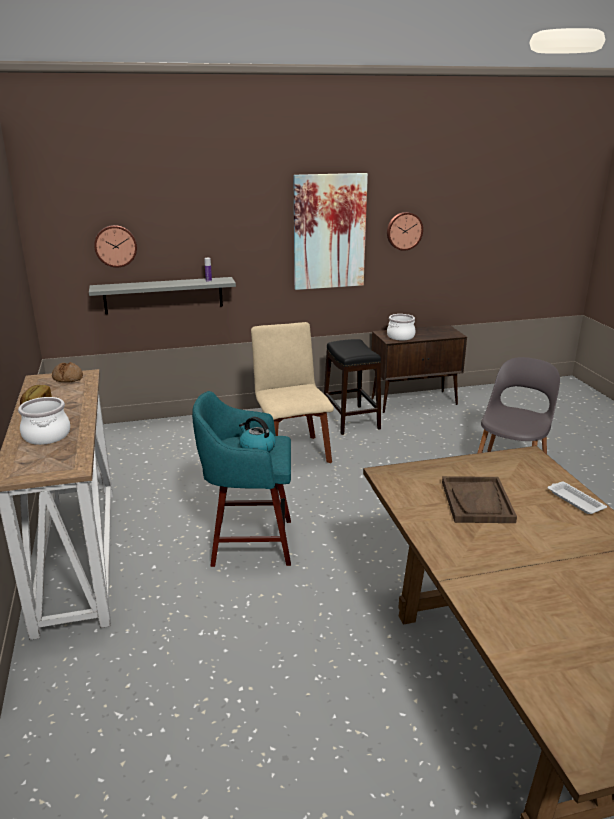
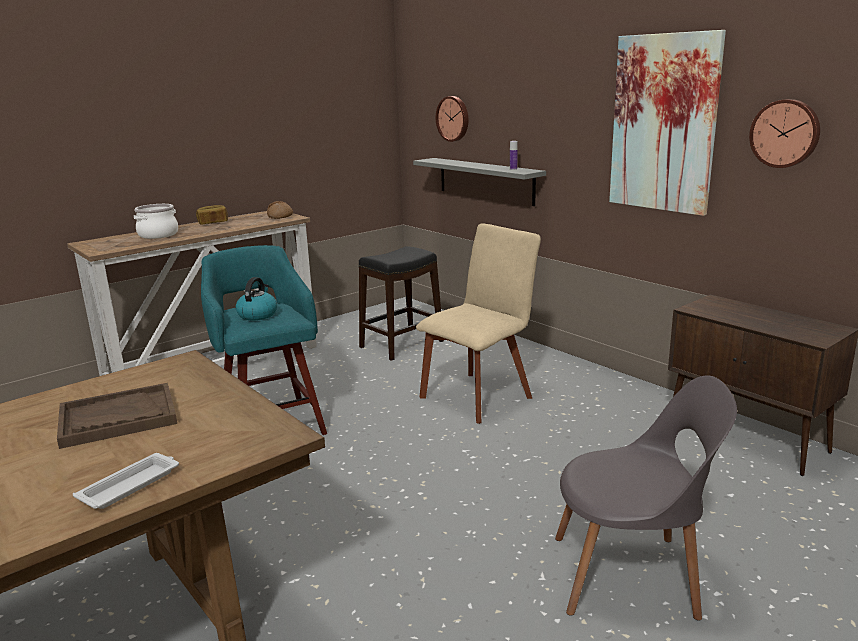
camera: 65 degrees right, 5 degrees down
black stool [324,339,381,435] -> black stool moved to [359,246,444,361]
cooking pot [387,314,415,341] -> none

